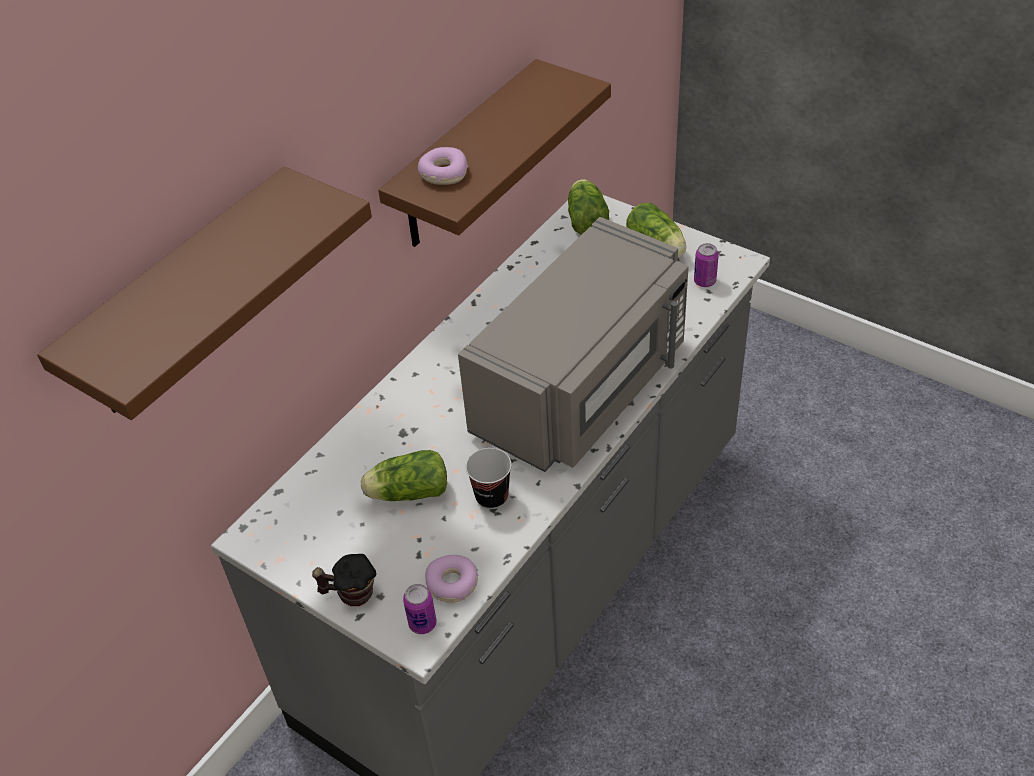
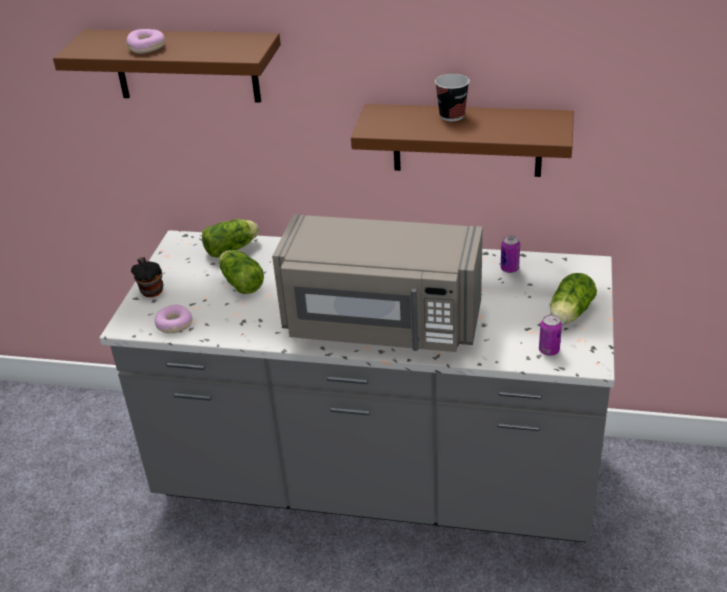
camera: 65 degrees right, 10 degrees down
can [403,584,437,634] -> can moved to [501,236,520,273]
donut [418,147,468,185] -> donut moved to [126,29,165,54]
cup [466,448,512,509] -> cup moved to [435,74,470,121]
lettuce [568,179,609,235] -> lettuce moved to [202,219,259,258]

